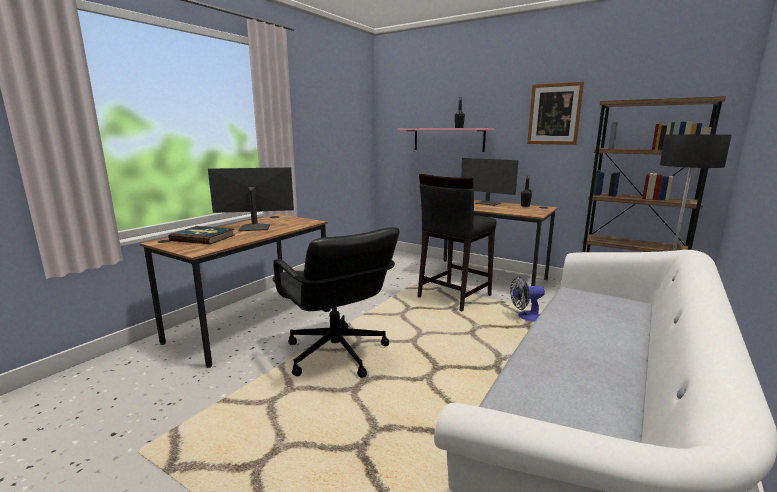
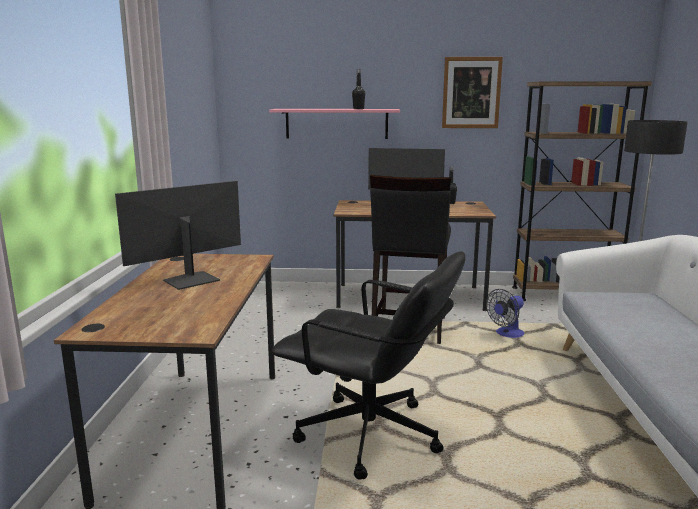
camera: 30 degrees left, 0 degrees up
book [168,226,235,245] -> none

